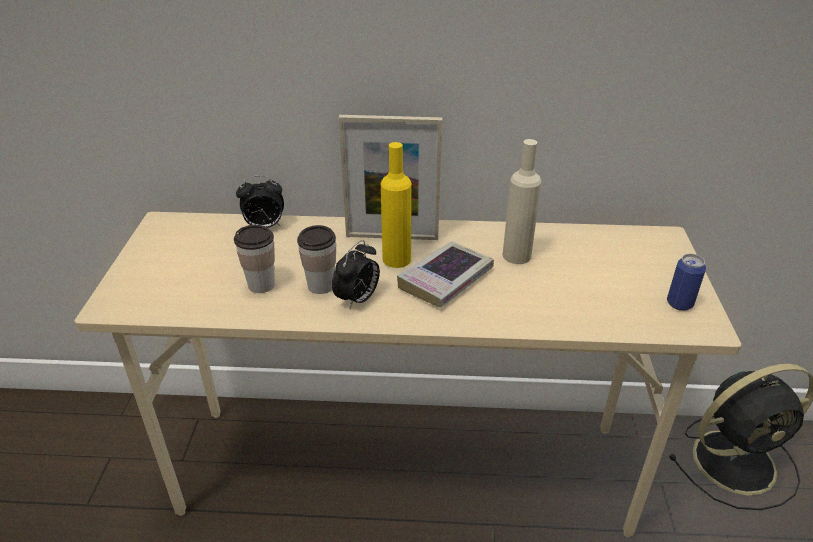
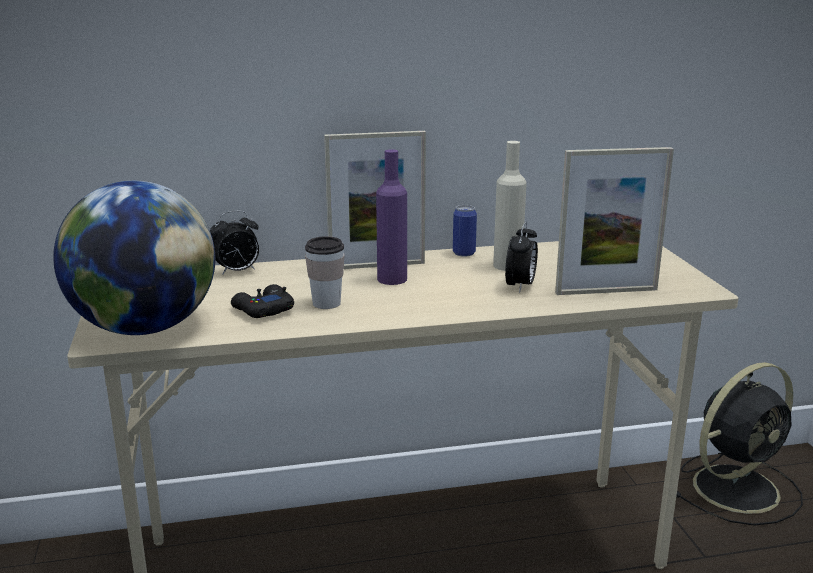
camera: 15 degrees left, 15 degrees down
cup [234,225,275,293] -> black game controller [231,284,294,318]
alarm clock [332,240,380,309] -> alarm clock moved to [505,221,538,293]
yellow bottle [381,142,412,268] -> purple bottle [376,149,407,285]
book [397,241,494,308] -> none
can [667,254,706,311] -> can moved to [453,205,477,257]
none -> globe [53,181,215,335]
none -> picture frame [555,147,674,295]

